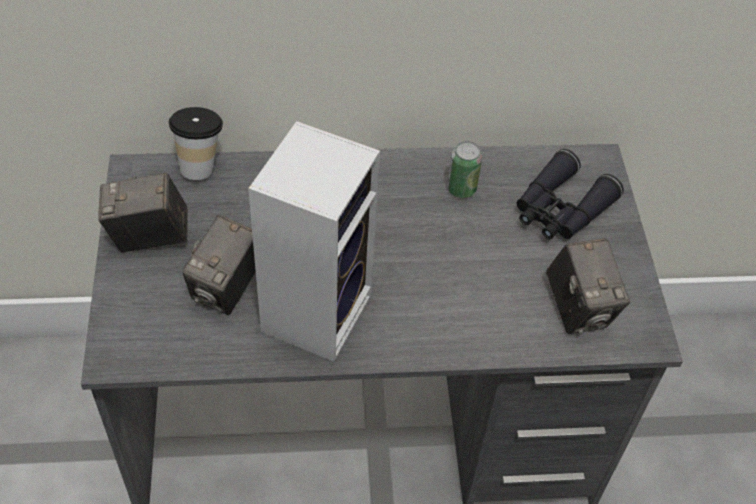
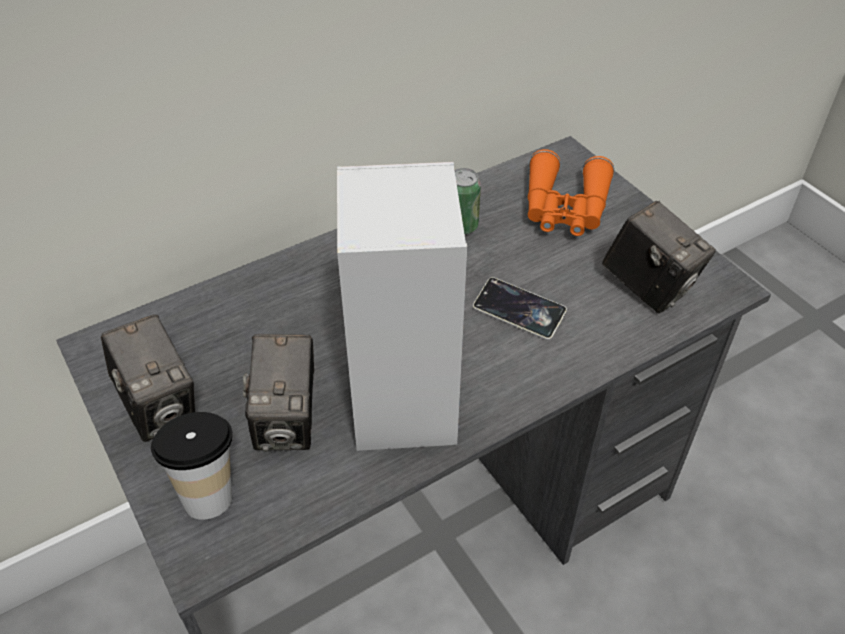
camera: 25 degrees left, 5 degrees down
camera [98,172,188,252] -> camera turned 90 degrees counterclockwise [101,314,195,442]
cup [169,107,223,180] -> cup moved to [151,412,232,520]
black binoculars [517,149,624,239] -> orange binoculars [528,149,614,236]
none -> phone [473,277,567,340]

